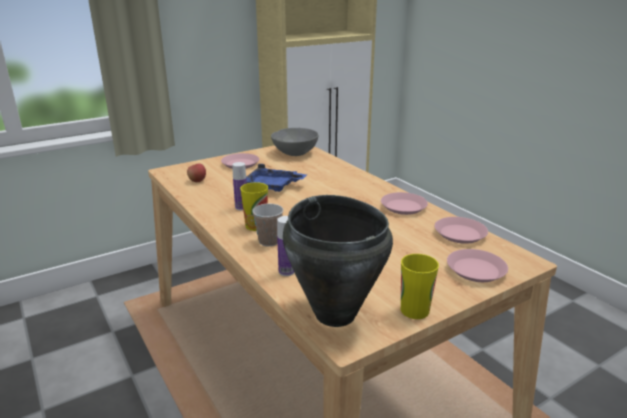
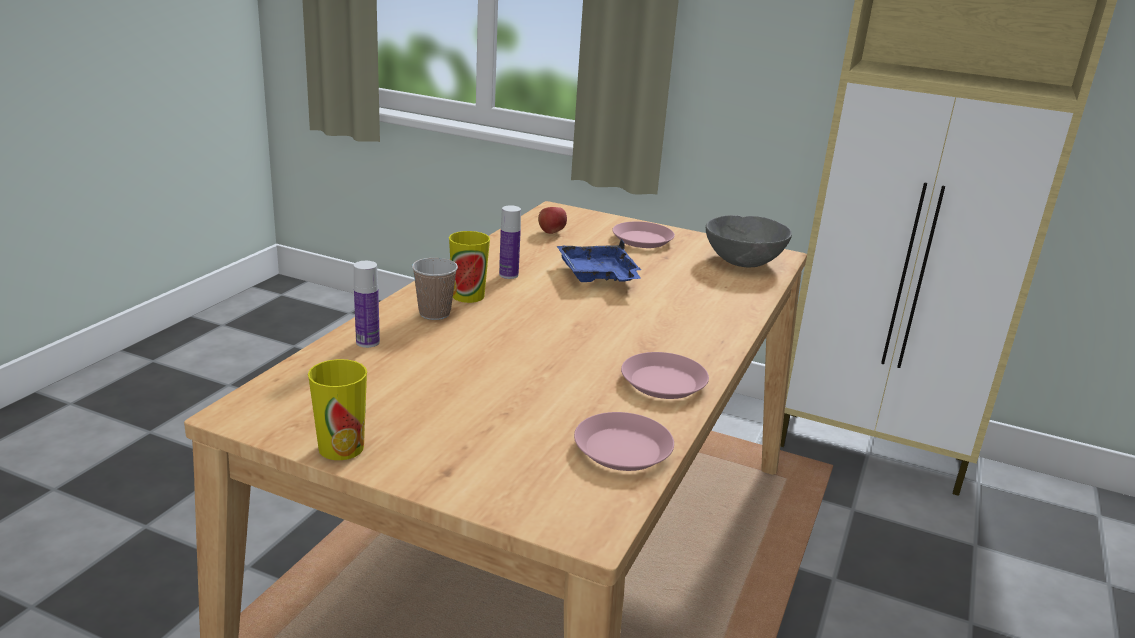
camera: 55 degrees right, 0 degrees up
black cooking pot [283,195,393,327] -> none
pink plate [447,249,508,282] -> none

